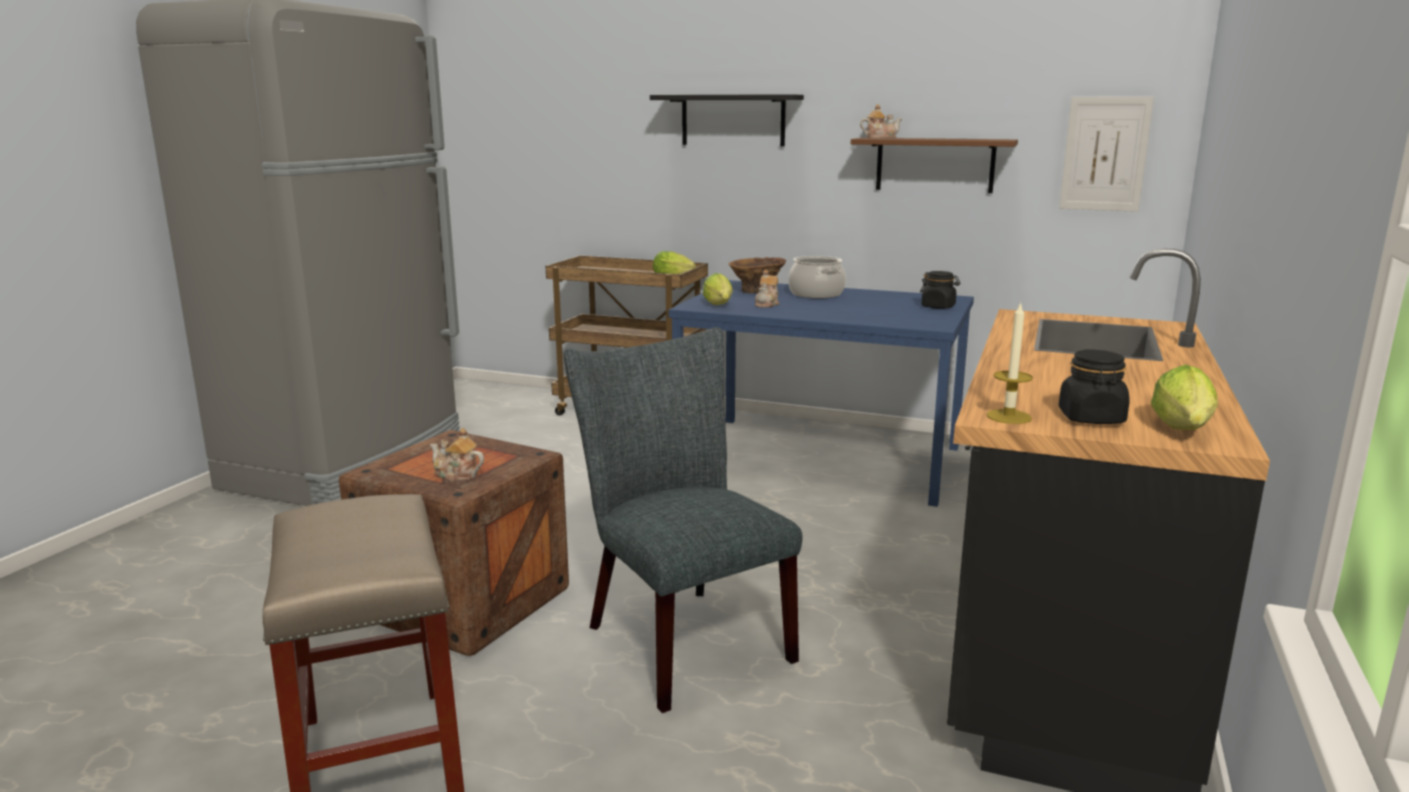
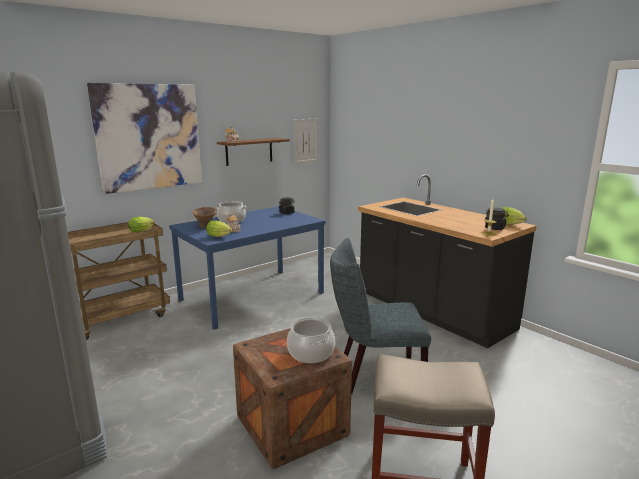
camera: 60 degrees left, 0 degrees up
teapot [430,428,484,482] -> cooking pot [287,317,335,363]
black shelf [650,94,804,146] -> picture [87,83,202,194]

